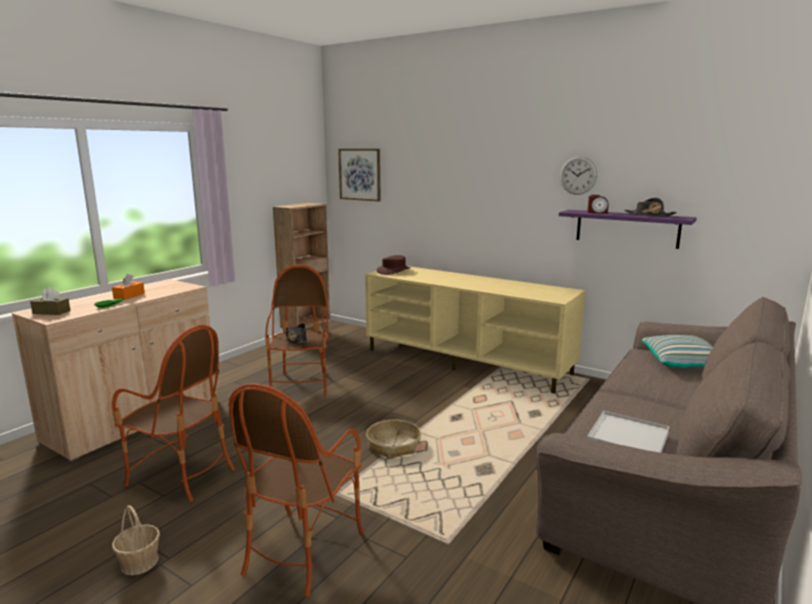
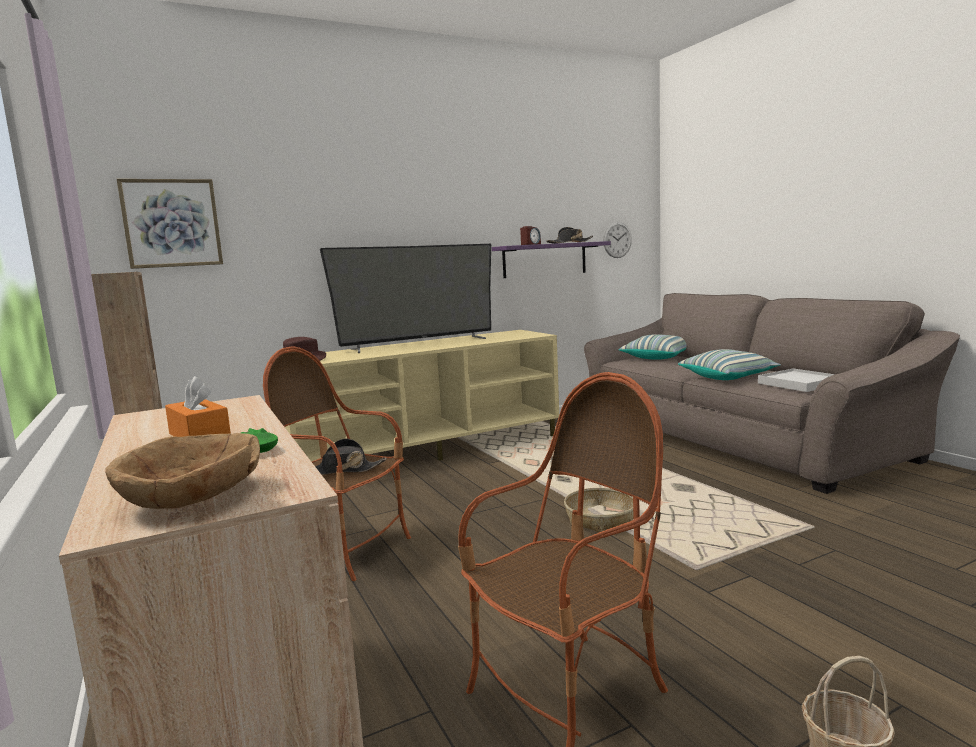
camera: 60 degrees left, 5 degrees down
brown tissue box [30,287,70,315] -> brown bowl [105,433,260,509]
armchair [228,383,364,597] -> none
wall clock [560,156,597,195] -> wall clock moved to [603,222,632,258]
none -> television [320,244,491,353]
none -> pillow [678,349,781,380]

